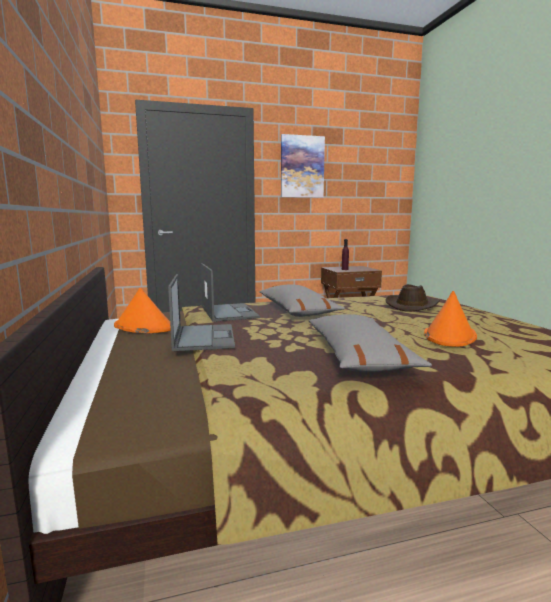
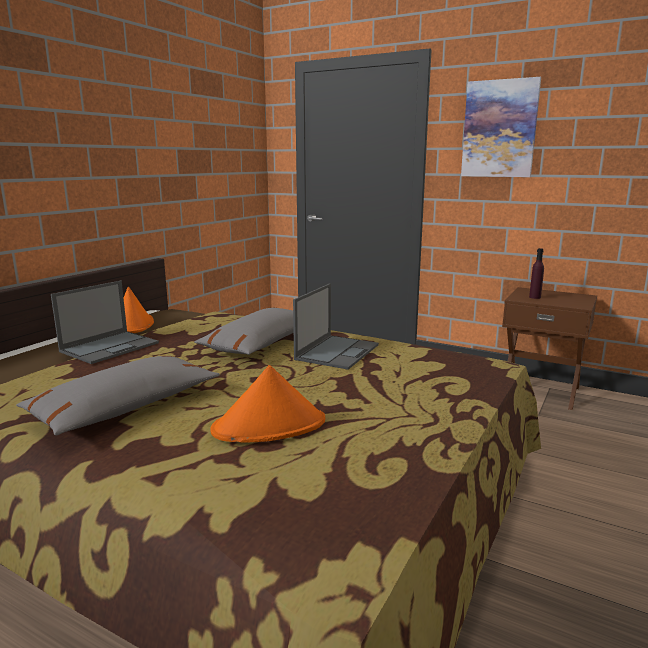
camera: 45 degrees right, 5 degrees up
laptop [201,263,260,322] -> laptop moved to [293,283,379,370]
brown hat [386,284,440,311] -> none

